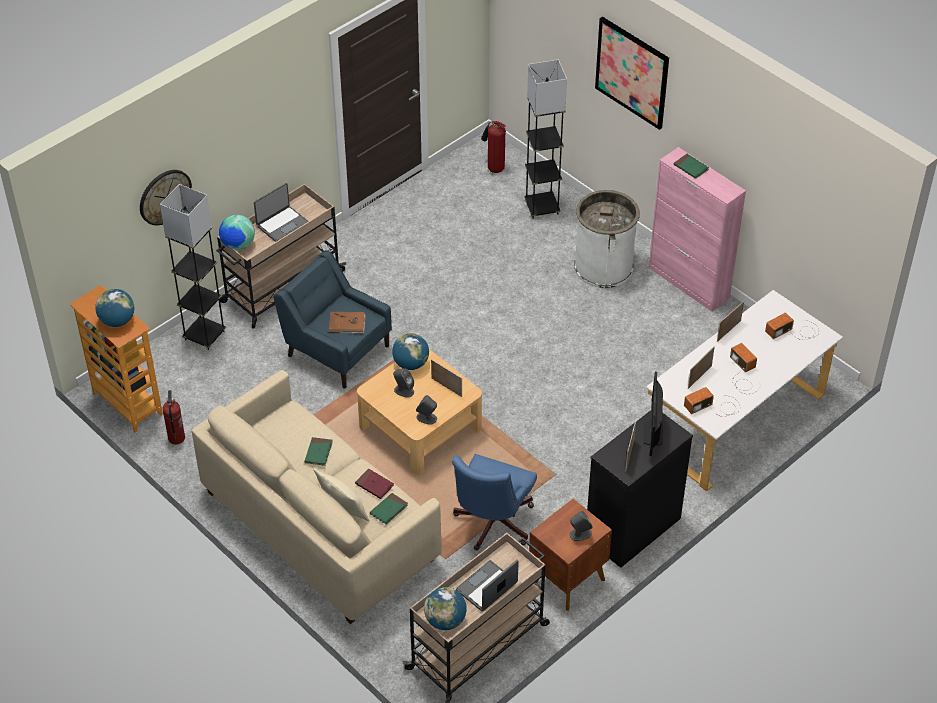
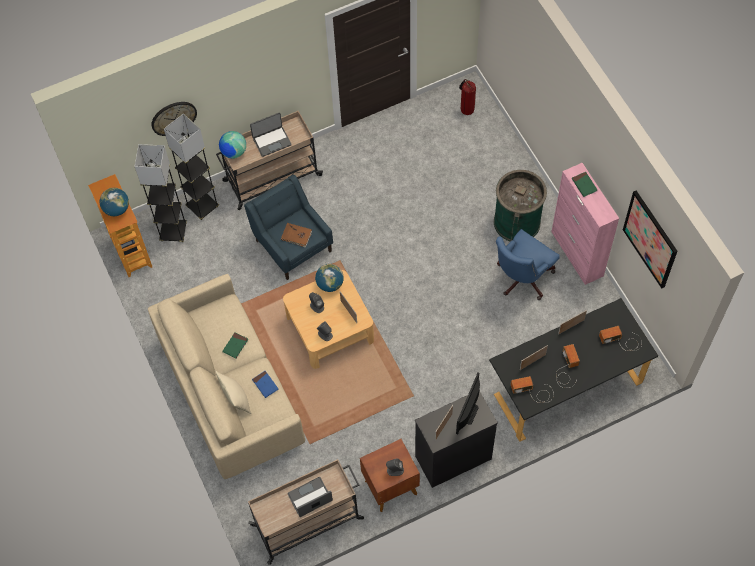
camera: 20 degrees right, 15 degrees up
fire extinguisher [162,390,185,444] -> none
red book [355,469,394,499] -> blue book [252,371,278,398]
green book [370,493,408,524] -> none
globe [424,587,467,630] -> none
blue office chair [452,454,537,550] -> blue office chair moved to [496,229,560,300]
grey floor lamp [524,59,567,219] -> grey floor lamp moved to [135,144,187,242]
white trash can [574,190,640,288] -> green trash can [494,170,547,242]
picture [595,17,669,130] -> picture moved to [623,191,677,289]
white desk [646,290,843,492] -> black desk [489,298,658,442]

